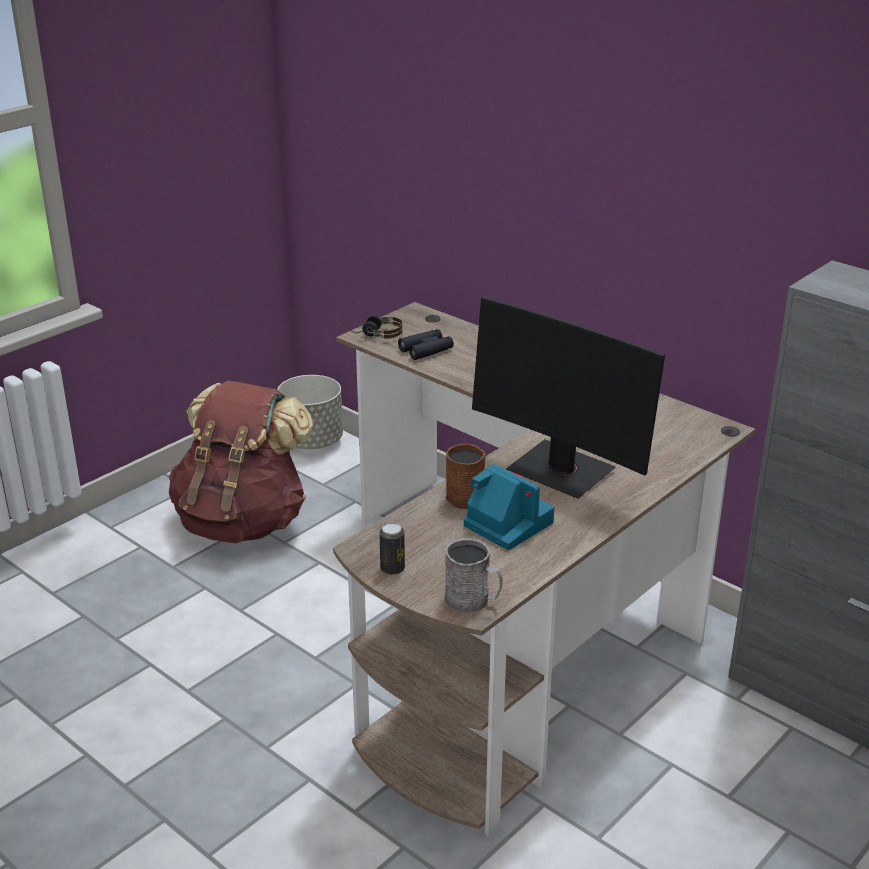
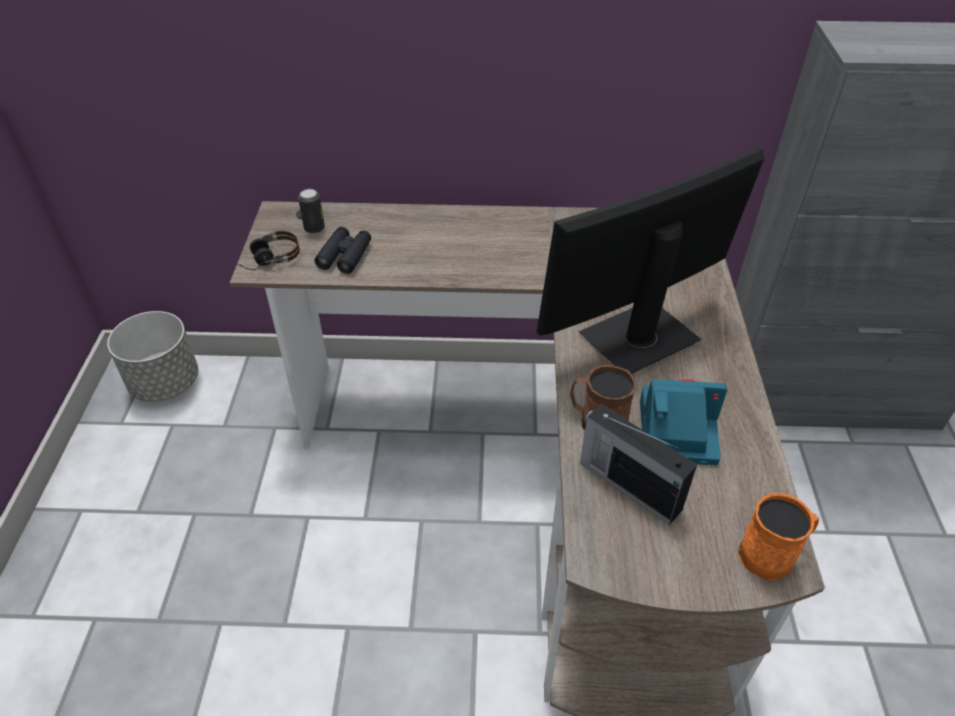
camera: 40 degrees left, 15 degrees up
brown backpack [168,381,313,543] -> none
can [379,523,405,575] -> can moved to [298,189,325,233]
grey mug [445,539,503,613] -> orange mug [738,493,819,581]
monitor [472,297,665,499] -> monitor turned 150 degrees clockwise [537,146,764,374]
none -> radio [580,404,697,525]

